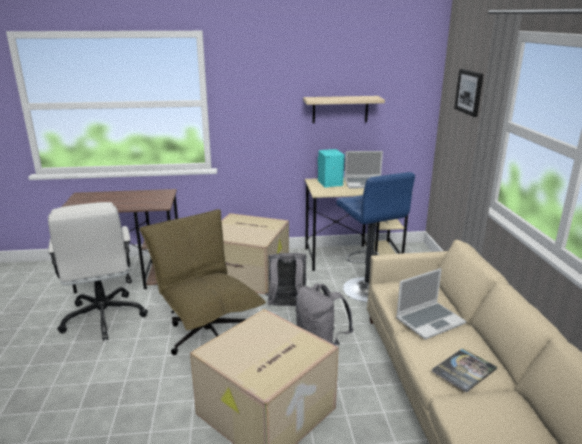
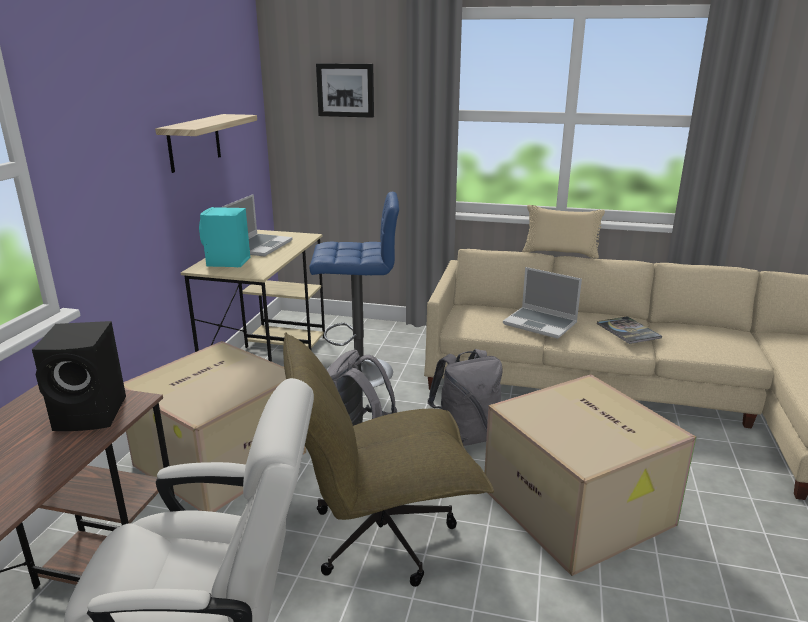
camera: 70 degrees left, 0 degrees up
laptop [396,268,466,340] -> laptop turned 135 degrees clockwise [503,267,582,339]
none -> black speaker [32,321,126,431]
none -> beige pillow [522,205,605,259]

